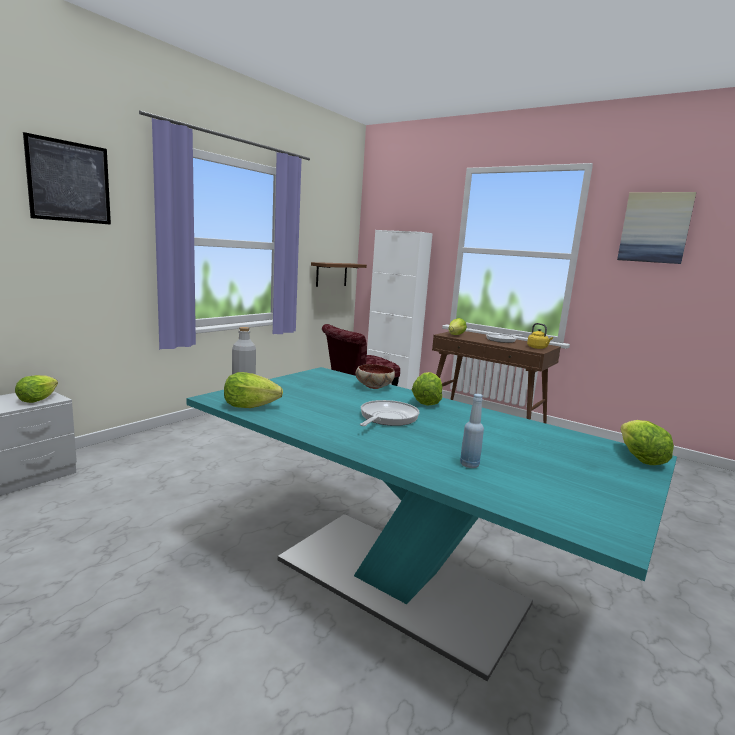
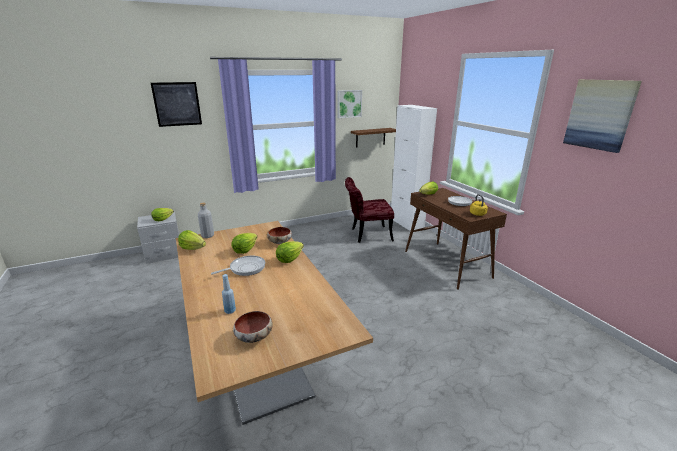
camera: 30 degrees right, 10 degrees up
turquoise dining table [187,367,677,681] -> beige dining table [176,221,373,425]
lettuce [620,420,674,465] -> lettuce moved to [231,233,257,254]
none -> bowl [233,311,273,343]
none -> picture [338,90,362,118]

